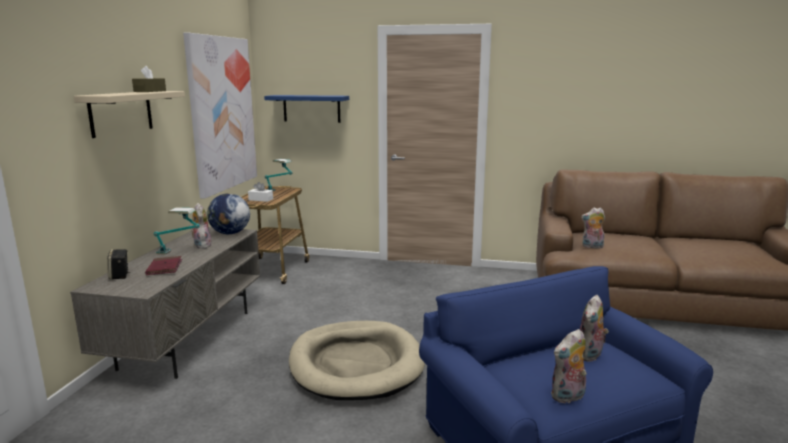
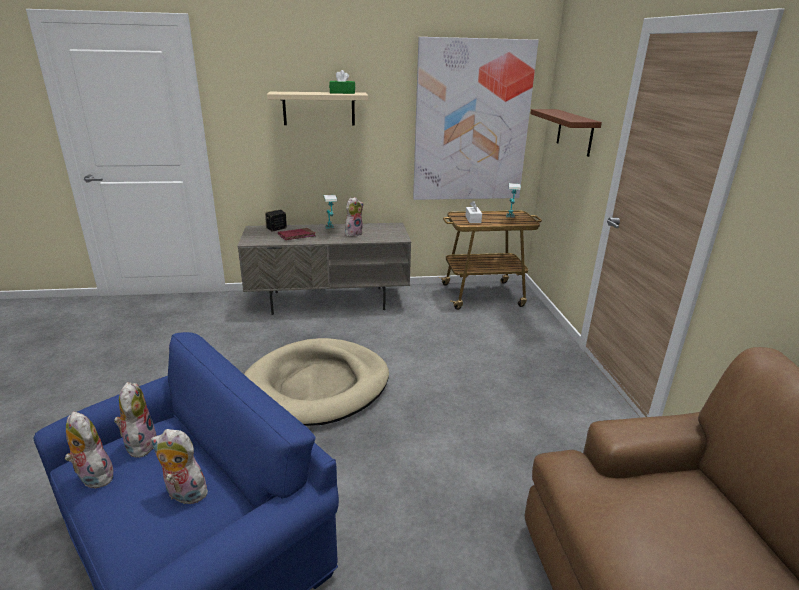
camera: 70 degrees right, 10 degrees up
brown tissue box [132,66,166,92] -> green tissue box [329,70,355,94]
globe [207,193,250,234] -> none
blue shelf [264,95,349,123] -> brown shelf [531,109,602,157]
plush toy [581,207,605,248] -> plush toy moved to [114,382,157,458]

